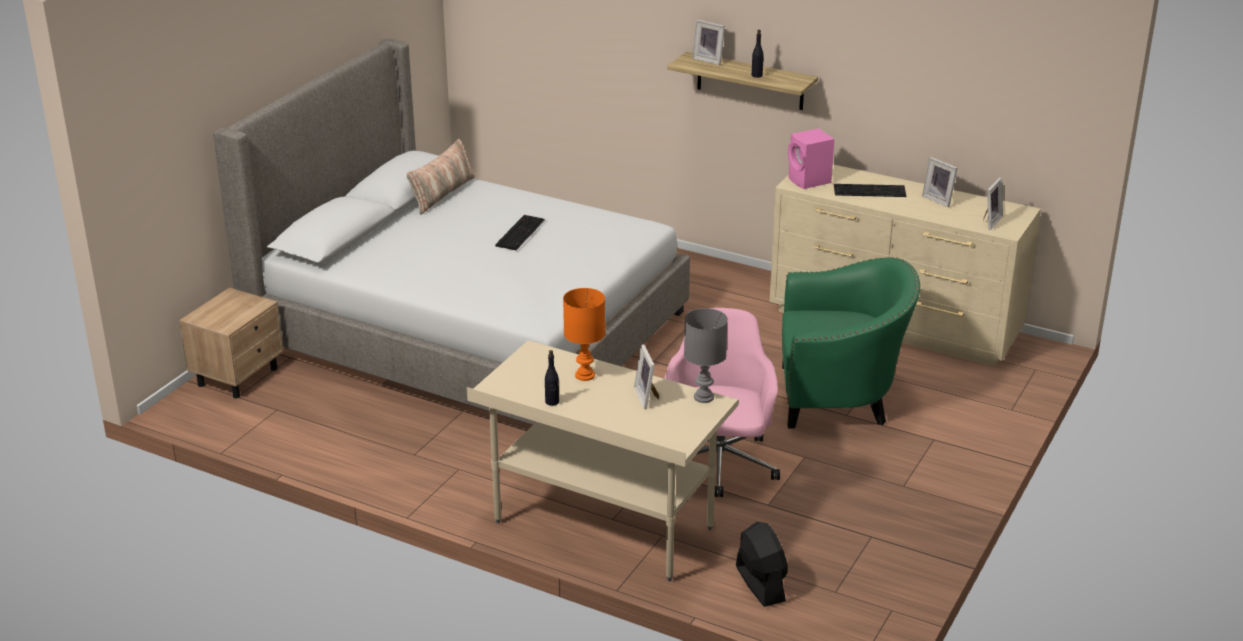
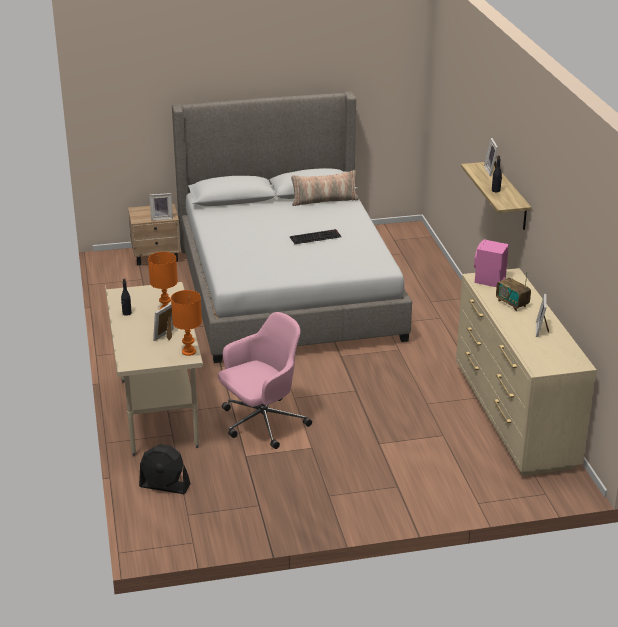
camera: 50 degrees right, 0 degrees up
grey table lamp [684,308,728,403] -> orange table lamp [171,290,202,356]
black fan [736,522,788,607] -> black fan turned 75 degrees clockwise [139,444,190,494]
green armchair [782,257,920,429] -> none
keyboard [834,184,906,197] -> radio [496,272,531,311]
picture frame [983,177,1003,230] -> picture frame moved to [149,193,173,221]

